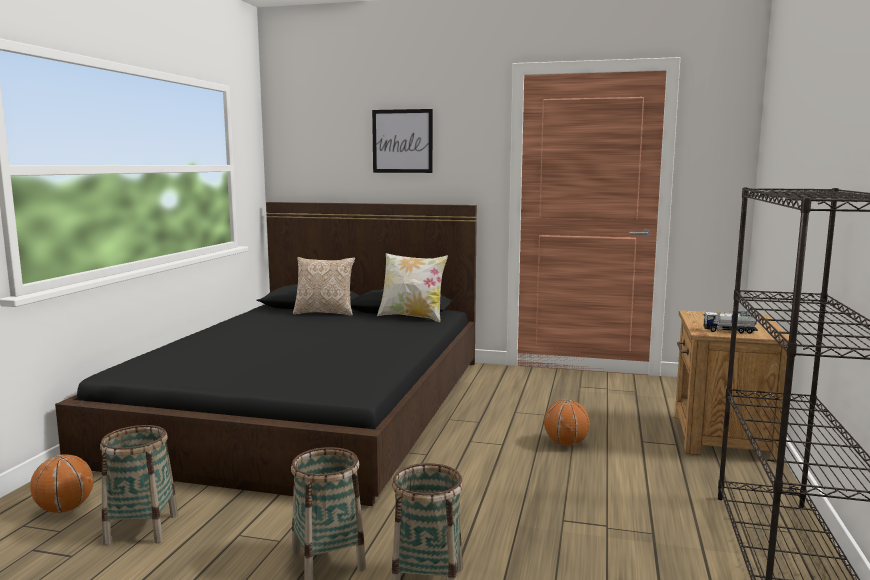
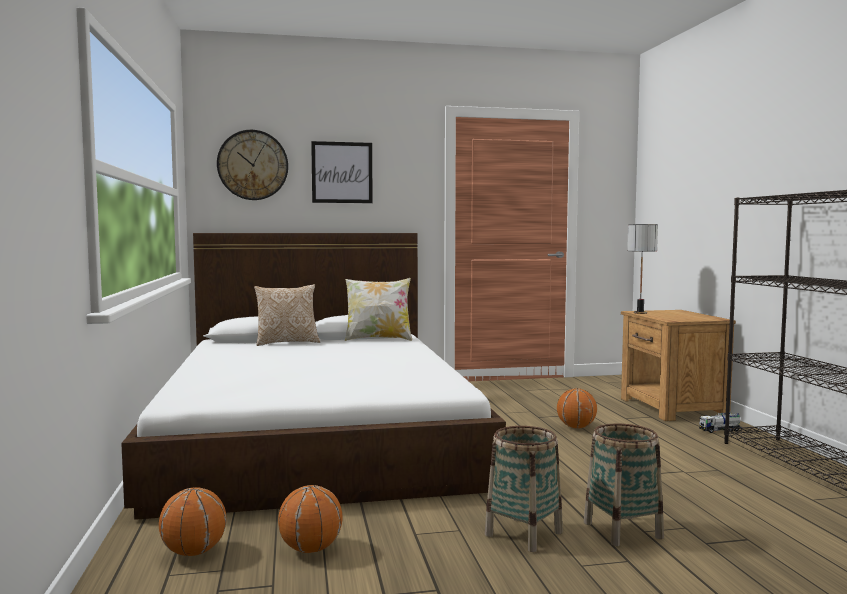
camera: 25 degrees left, 5 degrees down
black bed [55,202,477,506] -> white bed [121,233,506,520]
basket [100,425,178,545] -> basketball [278,485,343,553]
toy truck [703,311,758,334] -> toy truck moved to [699,412,741,433]
none -> wall clock [217,130,288,200]
none -> table lamp [627,224,658,314]

